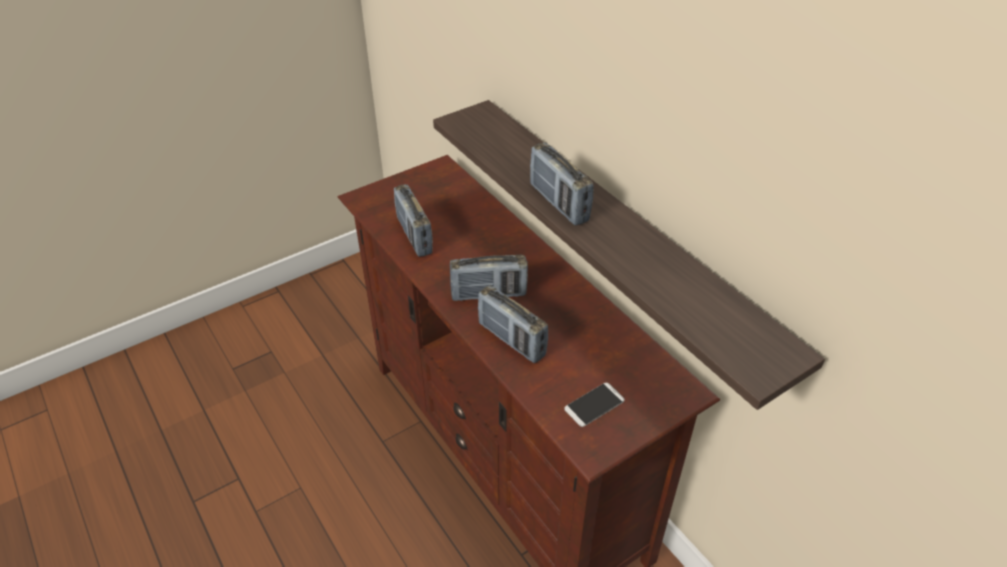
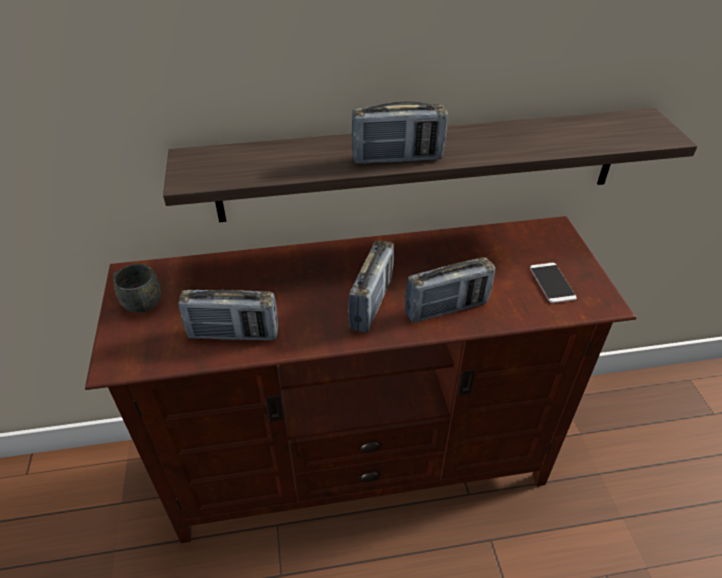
camera: 65 degrees left, 0 degrees up
none -> grey mug [113,264,161,313]

